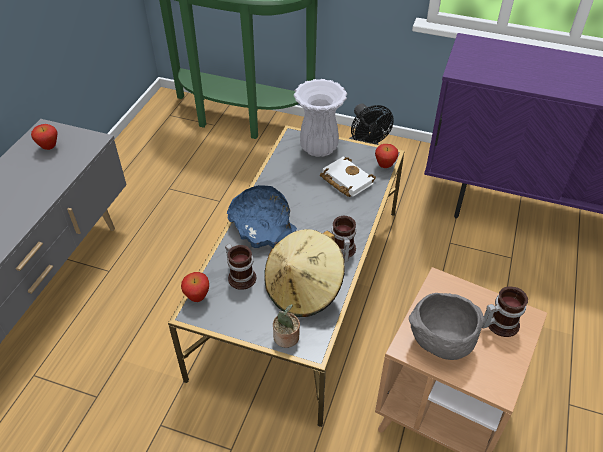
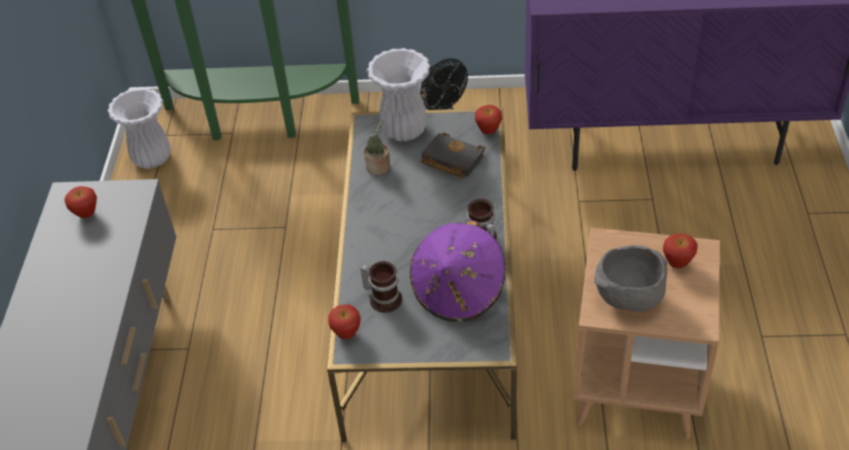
camera: 15 degrees left, 0 degrees up
blue bowl [227,185,297,248] -> none
beige hat [264,229,345,317] -> purple hat [410,220,506,322]
potted plant [273,304,300,348] -> potted plant moved to [364,121,390,175]
white book [320,157,376,197] -> black book [421,133,485,178]
mug [482,286,528,337] -> apple [663,234,698,268]
none -> white vase [108,88,171,169]

